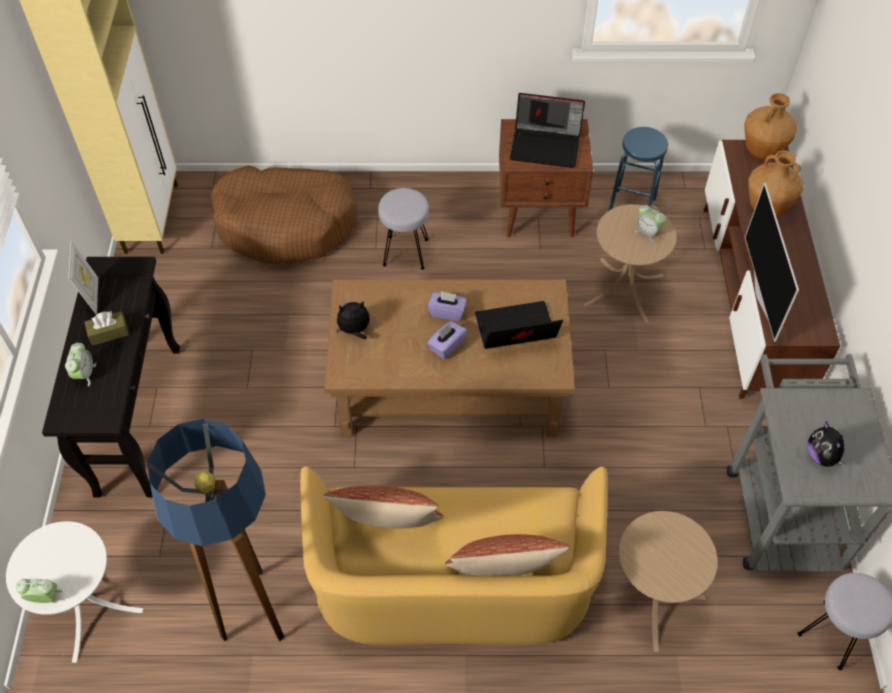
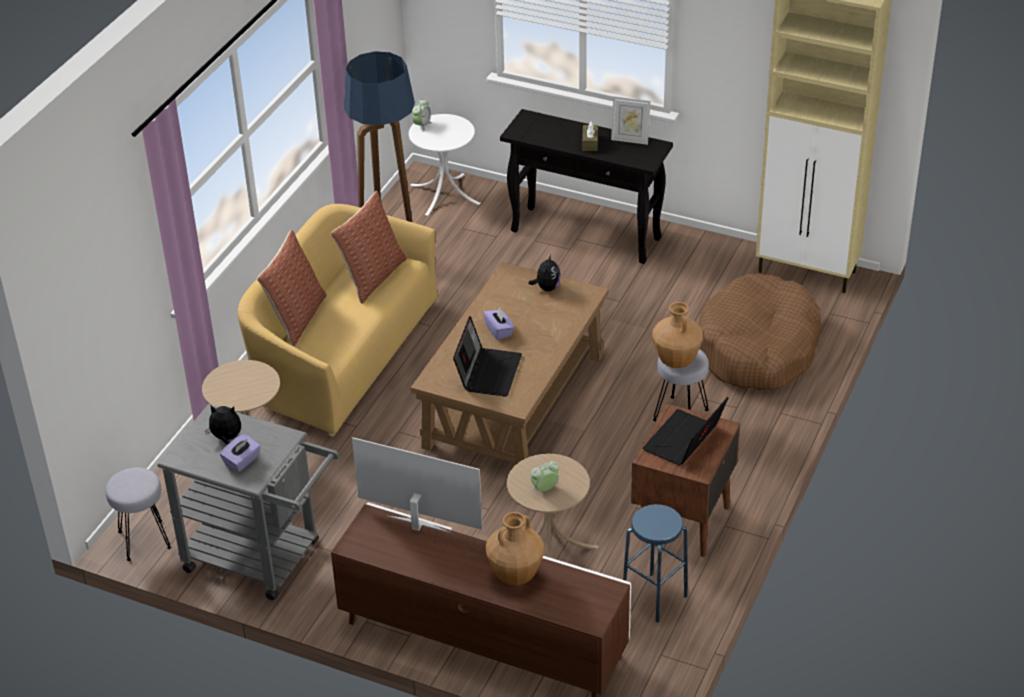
camera: 115 degrees right, 15 degrees down
alarm clock [65,343,96,387] -> none
purple tissue box [428,291,467,322] -> purple tissue box moved to [220,434,261,472]
brown vase [745,93,797,159] -> brown vase moved to [652,302,703,368]

